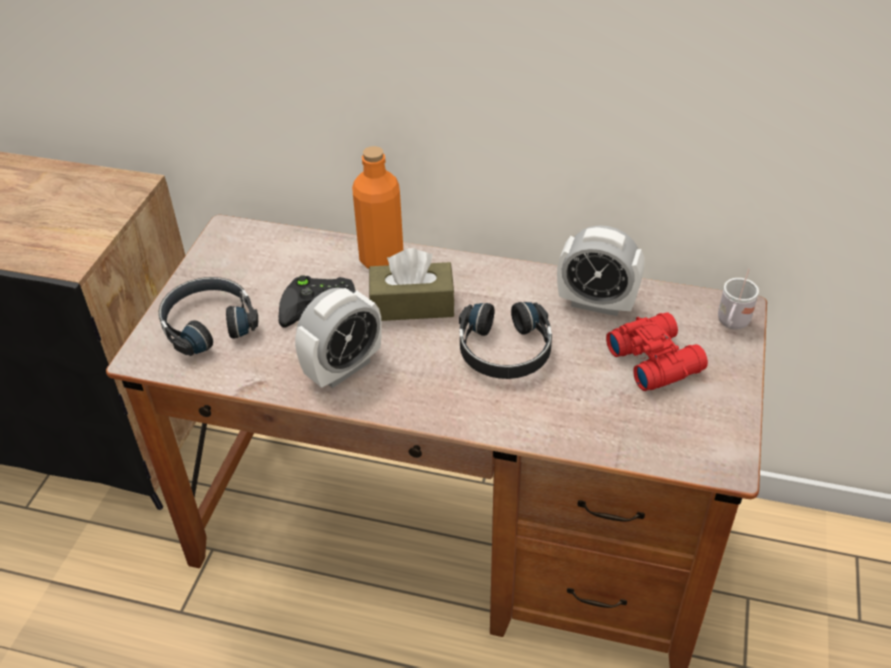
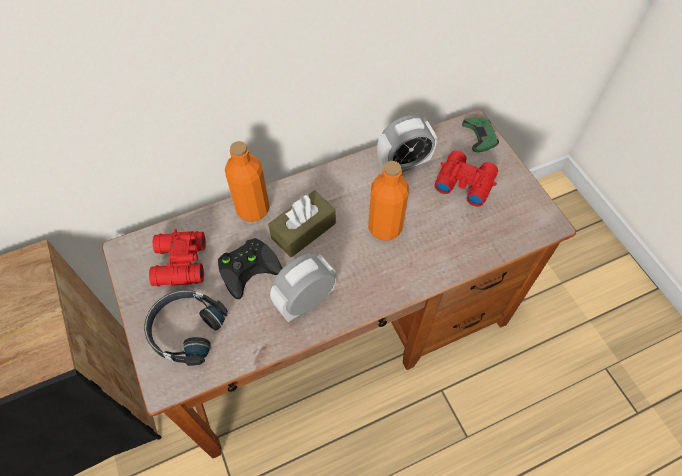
camera: 40 degrees left, 15 degrees up
alarm clock [295,288,382,388] -> alarm clock turned 135 degrees counterclockwise [270,254,336,322]
black headphones [459,302,552,379] -> orange bottle [368,161,409,241]
white mug [718,268,759,330] -> green game controller [462,117,499,152]
none -> red binoculars [149,229,206,286]

